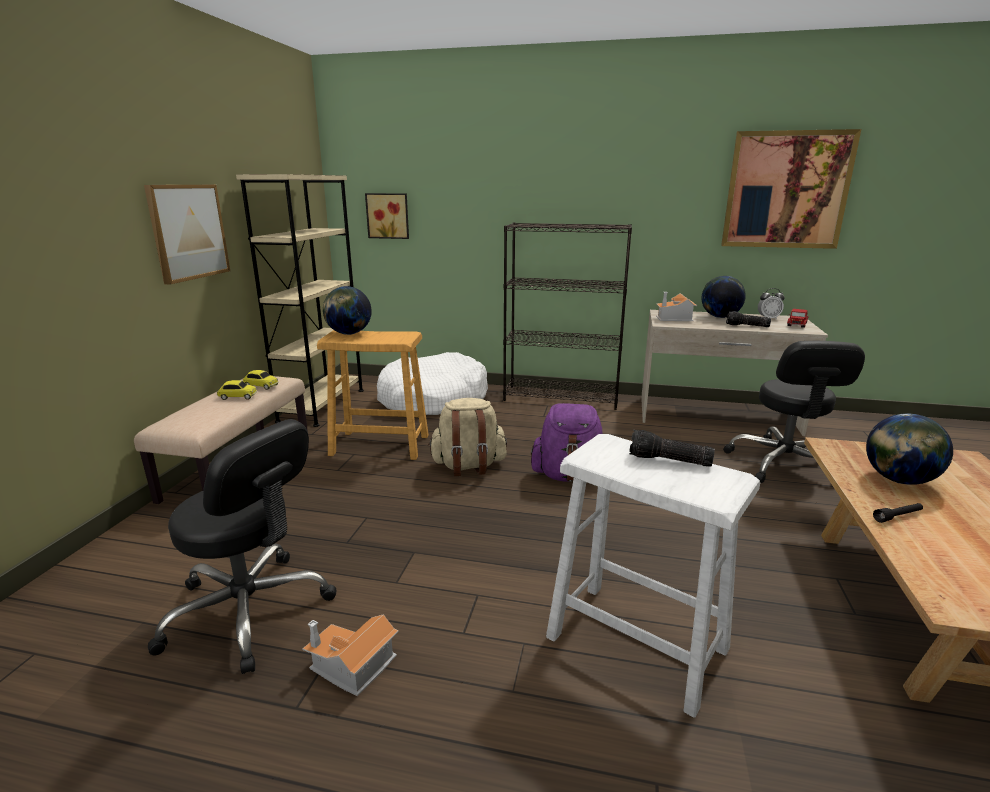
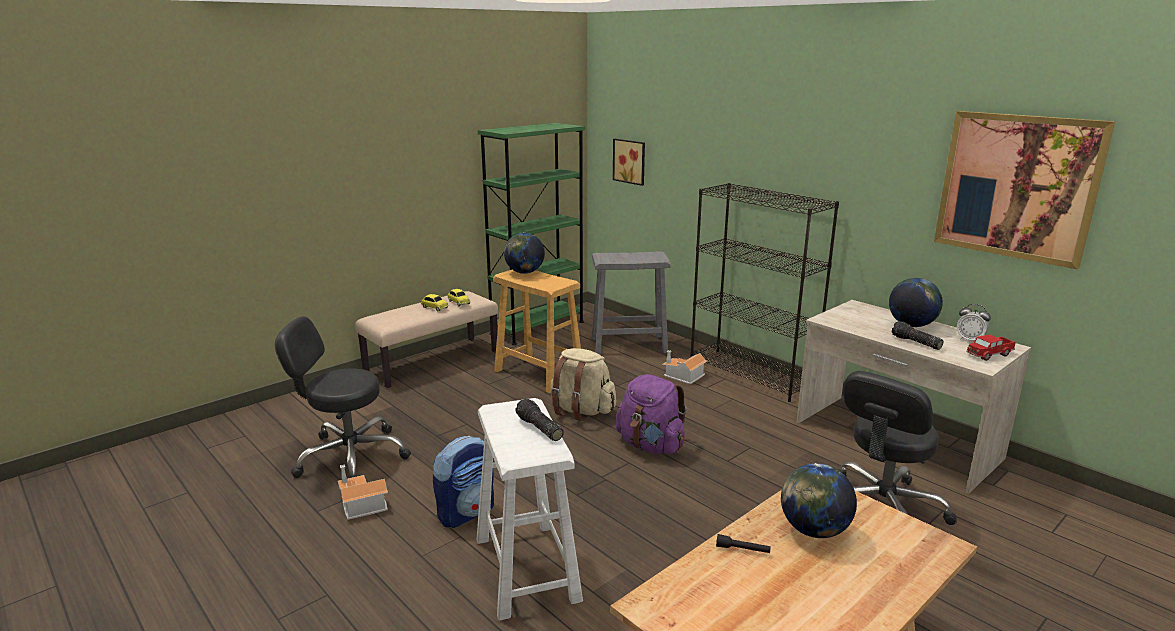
camera: 35 degrees right, 0 degrees up
picture [144,185,230,285] -> none
black office chair [148,419,336,674] -> black office chair turned 120 degrees clockwise [275,316,411,478]
beige bookcase [236,174,364,427] -> green bookcase [478,123,585,345]
white dog bed [377,352,488,415] -> grey stool [592,251,671,355]
toy house [656,292,697,321] -> toy house moved to [662,350,707,384]
none -> backpack [433,436,494,528]

